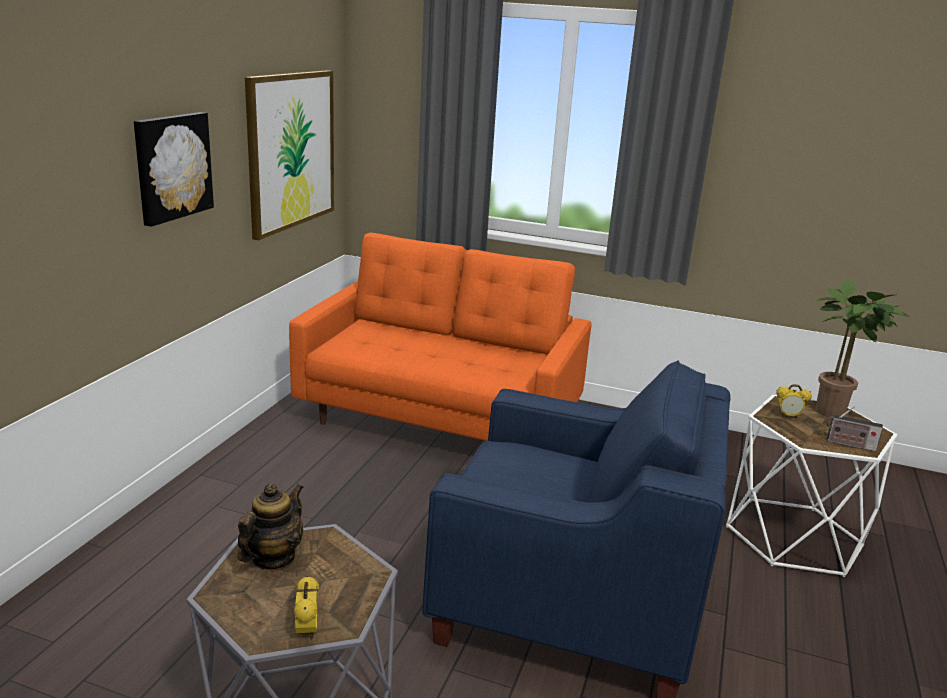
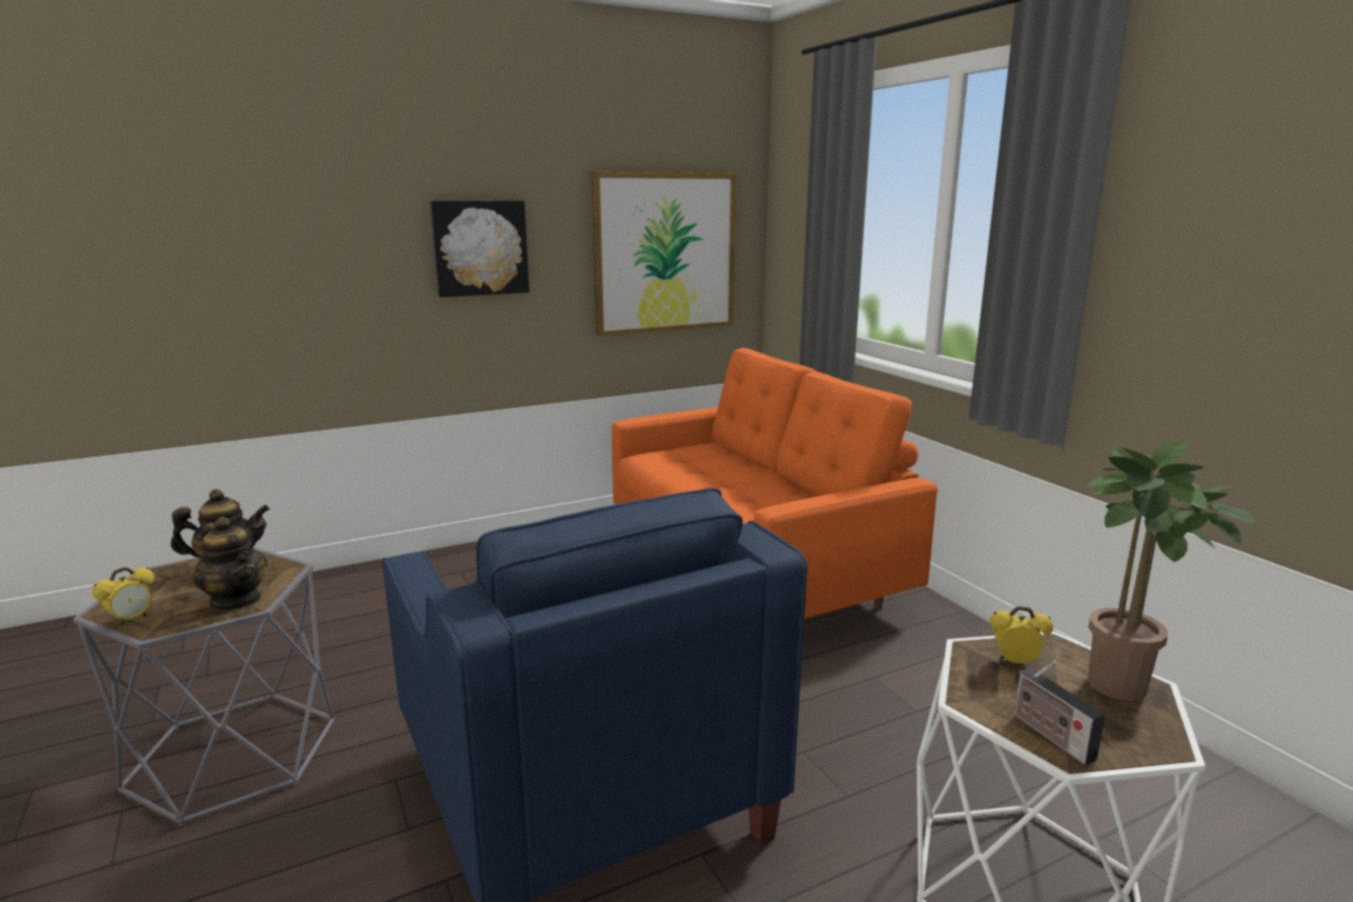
camera: 45 degrees right, 5 degrees down
alarm clock [776,384,812,419] -> alarm clock turned 135 degrees clockwise [989,606,1053,664]
none -> teapot [193,517,267,610]

